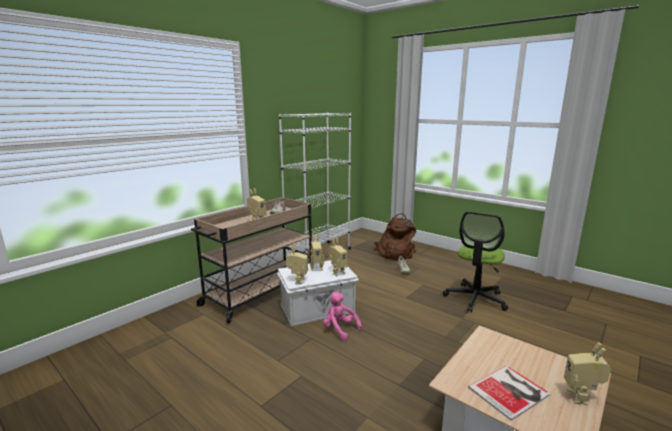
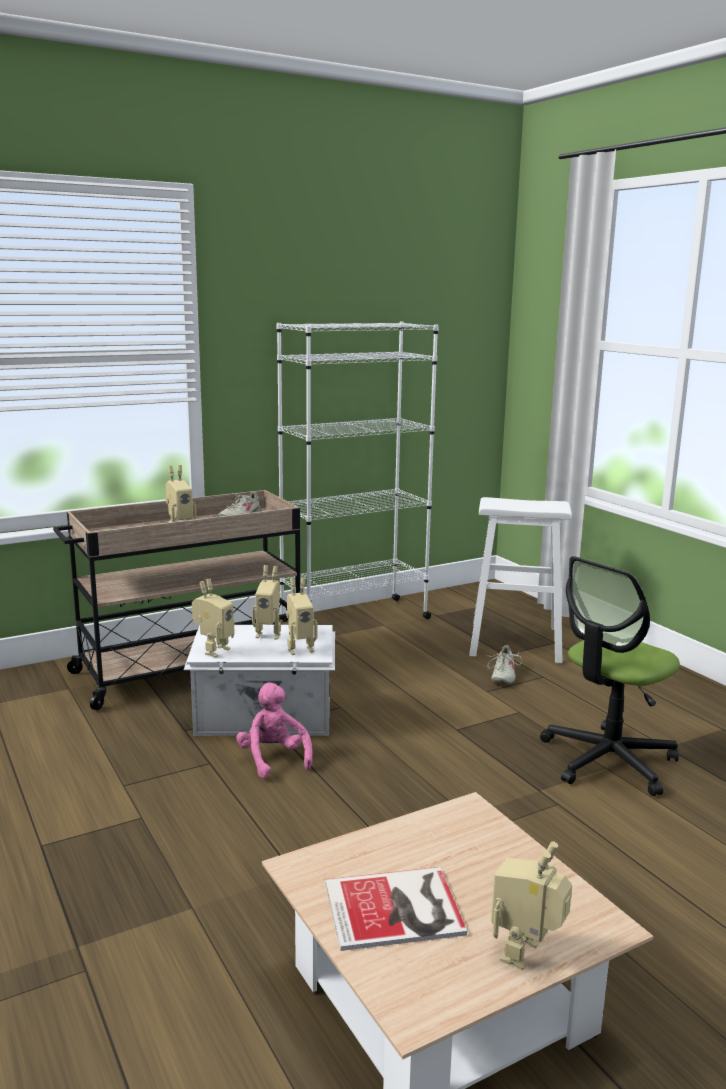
camera: 20 degrees right, 0 degrees up
brown backpack [374,213,416,260] -> white stool [469,497,572,664]

